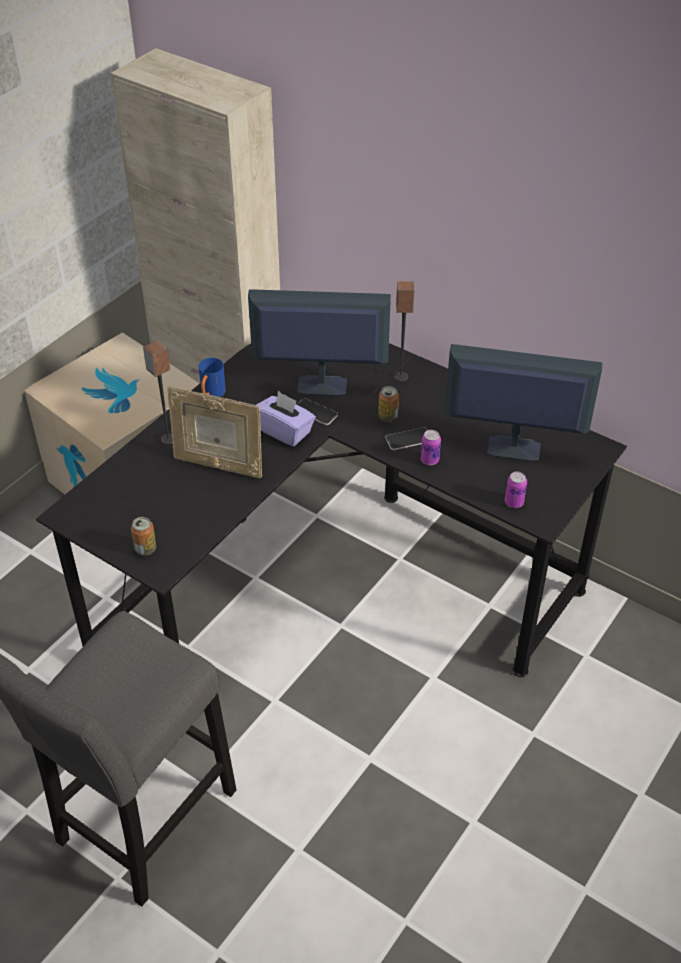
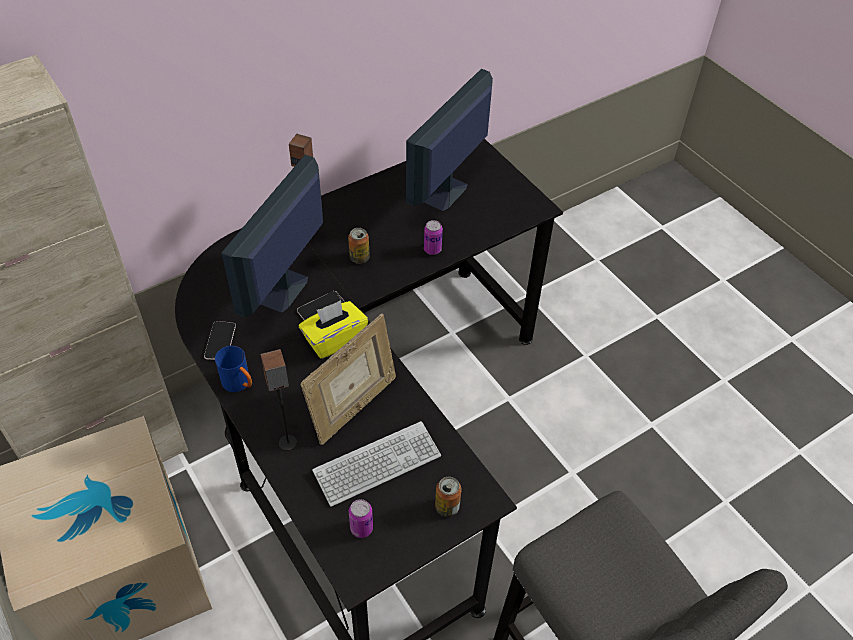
camera: 70 degrees left, 5 degrees up
purple tissue box [256,391,316,447] -> yellow tissue box [299,300,368,359]
phone [386,427,427,450] -> phone moved to [204,321,236,360]
can [505,472,527,508] -> can moved to [349,499,373,538]
none -> keyboard [312,421,441,507]

